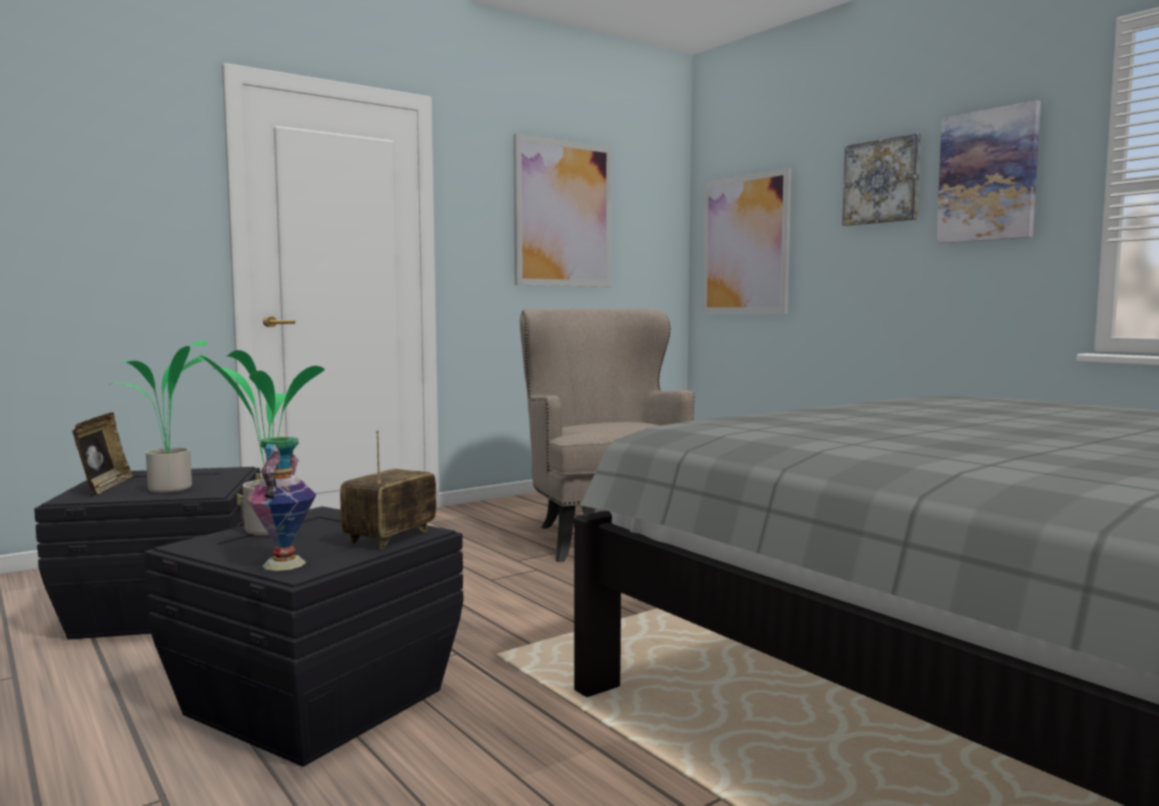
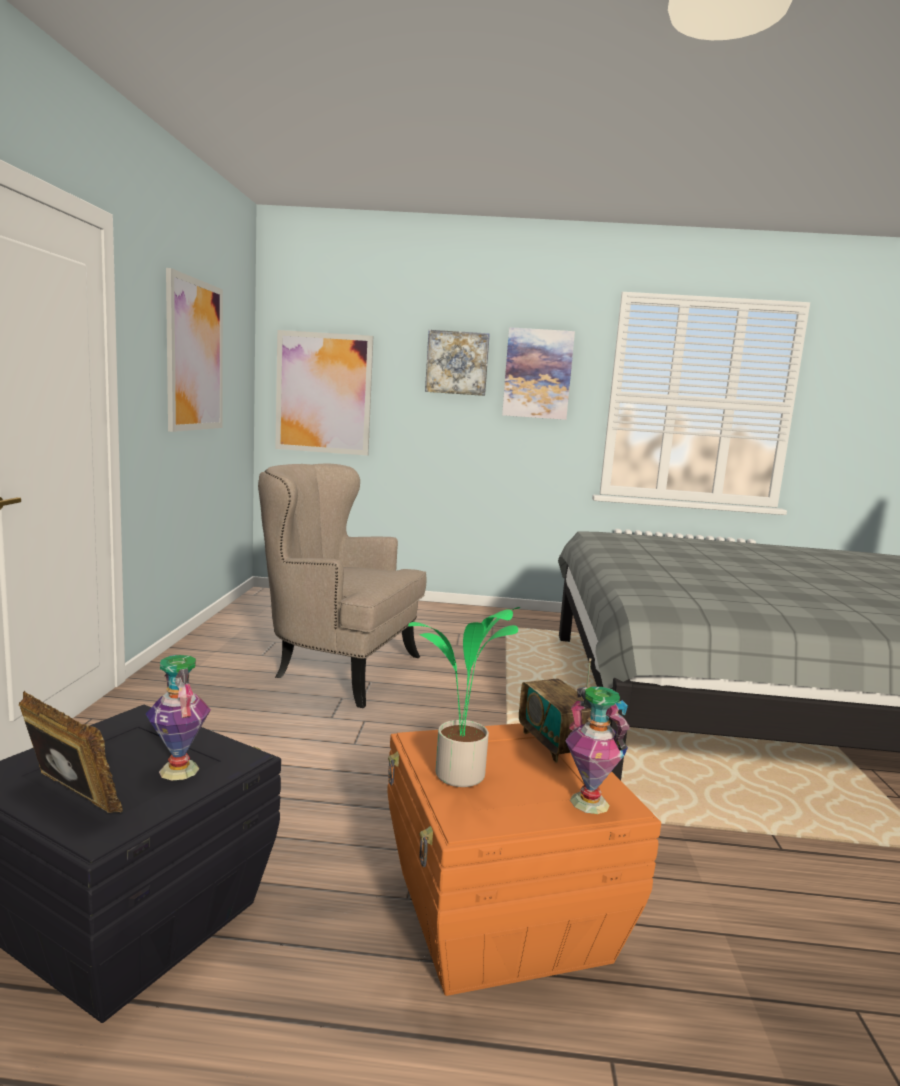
camera: 50 degrees left, 5 degrees up
potted plant [109,340,207,493] -> vase [146,655,211,781]
black storage box [145,506,463,766] -> orange storage box [387,723,661,996]

